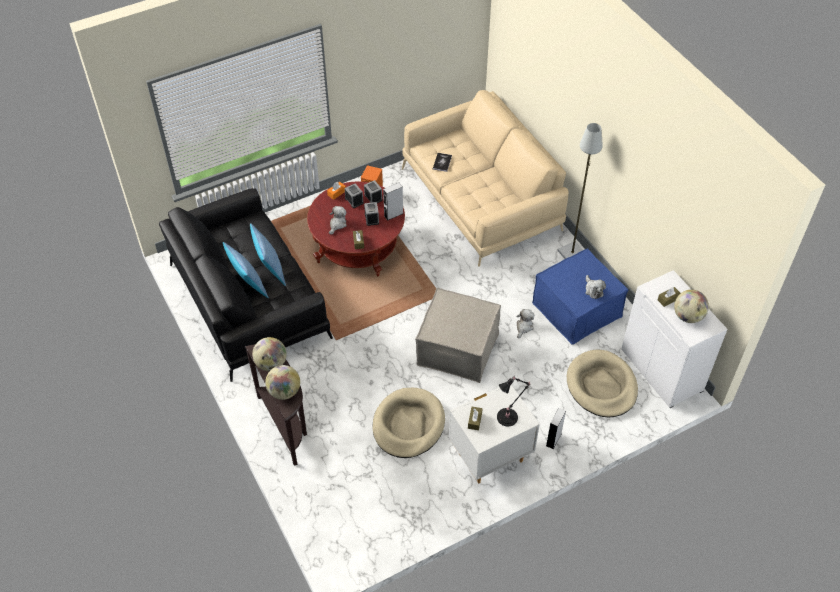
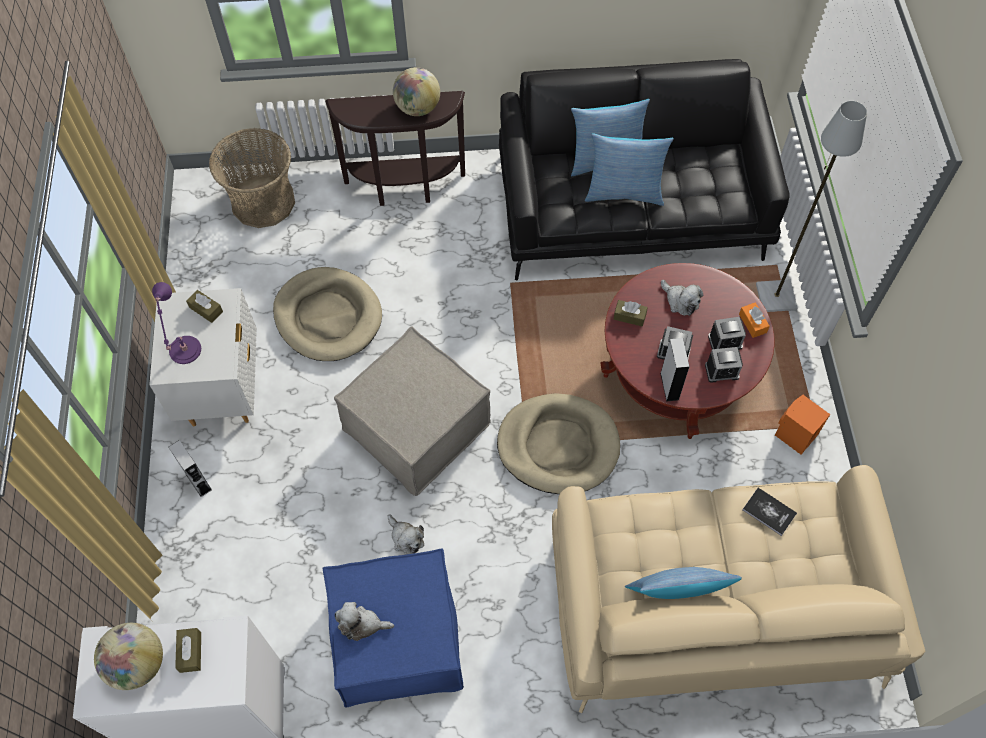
camera: 115 degrees right, 10 degrees up
globe [265,365,300,400] -> none
black table lamp [497,377,530,427] -> purple table lamp [152,282,201,364]
grey floor lamp [558,123,603,259] -> grey floor lamp moved to [756,101,867,312]
beige dog bed [567,350,638,417] -> beige dog bed moved to [497,393,620,494]
none -> basket [209,128,295,228]
none -> pillow [625,567,742,599]

